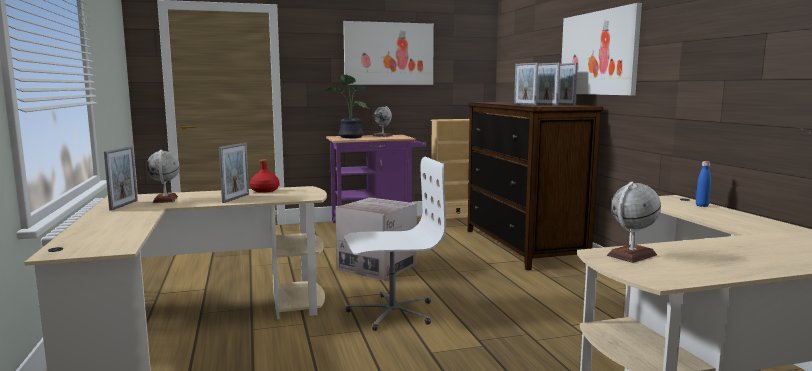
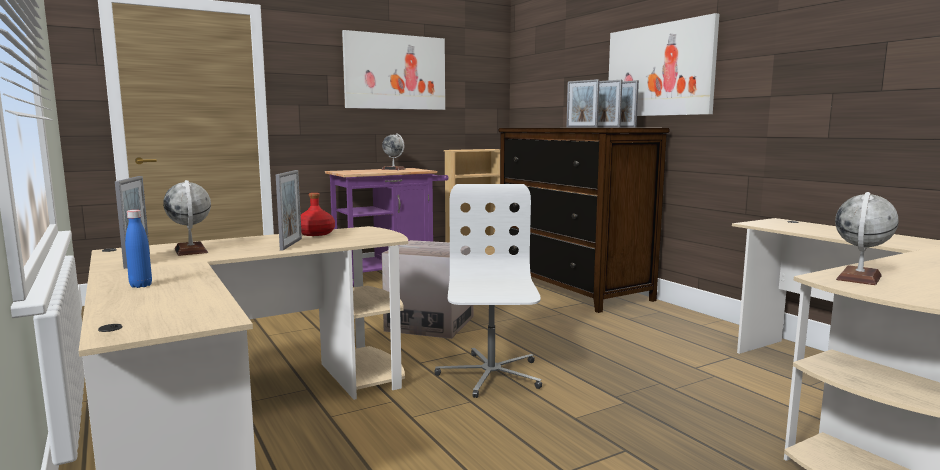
camera: 15 degrees left, 0 degrees up
potted plant [325,74,370,138] -> none
white office chair [344,157,446,331] -> white office chair turned 60 degrees counterclockwise [434,184,542,398]
blue bottle [696,161,711,207] -> blue bottle moved to [125,210,152,288]

